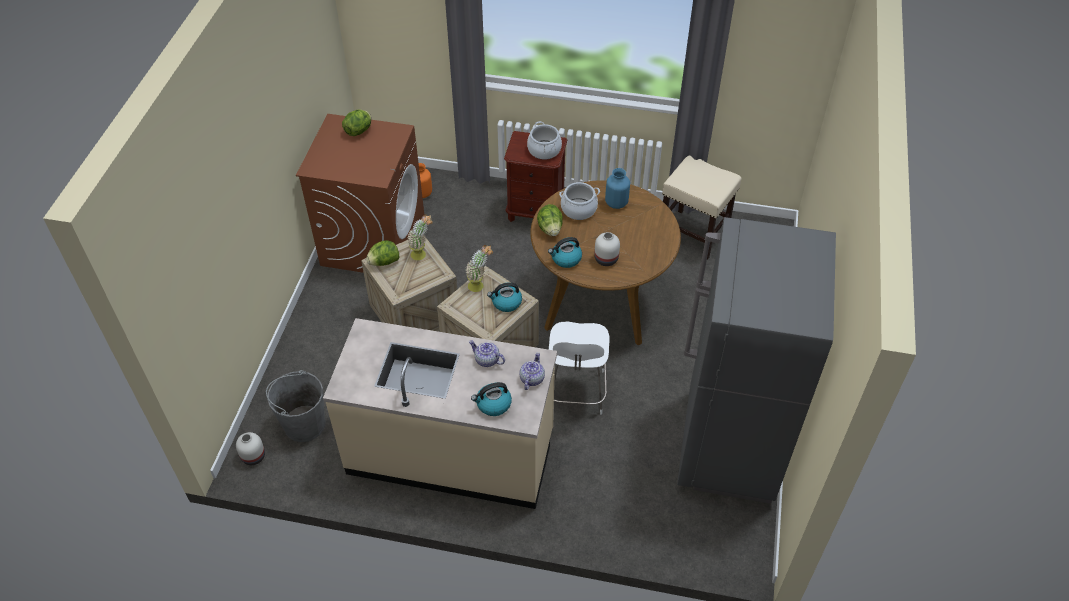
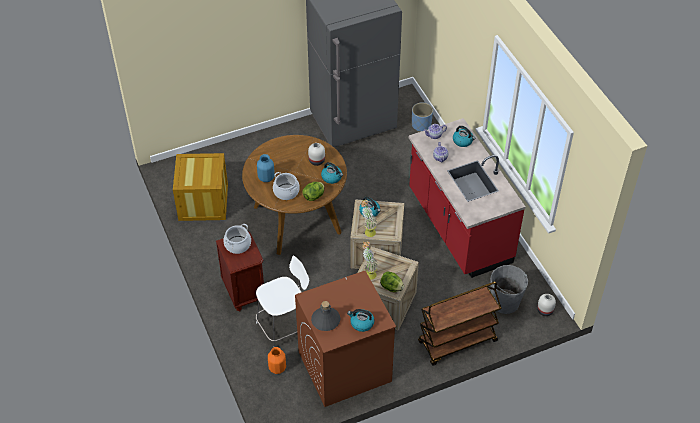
camera: 125 degrees left, 0 degrees up
beige counter [323,318,557,509] -> red counter [409,118,526,278]
lettuce [342,109,371,136] -> grey bottle [311,301,340,331]
white chair [549,321,609,415] -> white chair moved to [256,256,309,348]
beige stool [662,156,742,260] -> crate [173,153,228,221]
none -> kettle [347,309,374,332]
none -> blue planter [412,102,433,132]
none -> brown cart [418,282,501,365]

